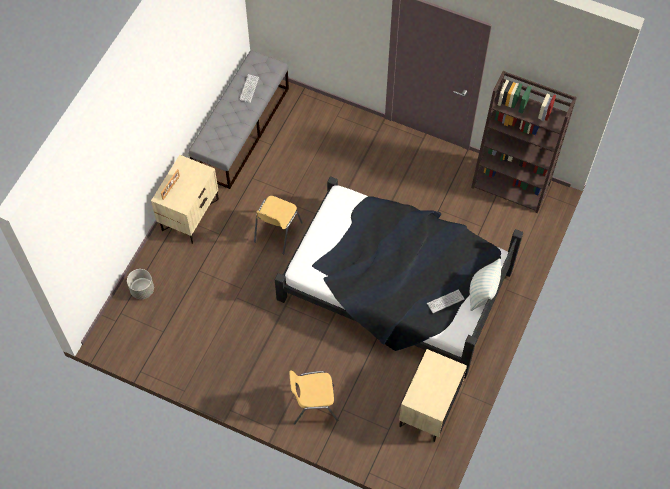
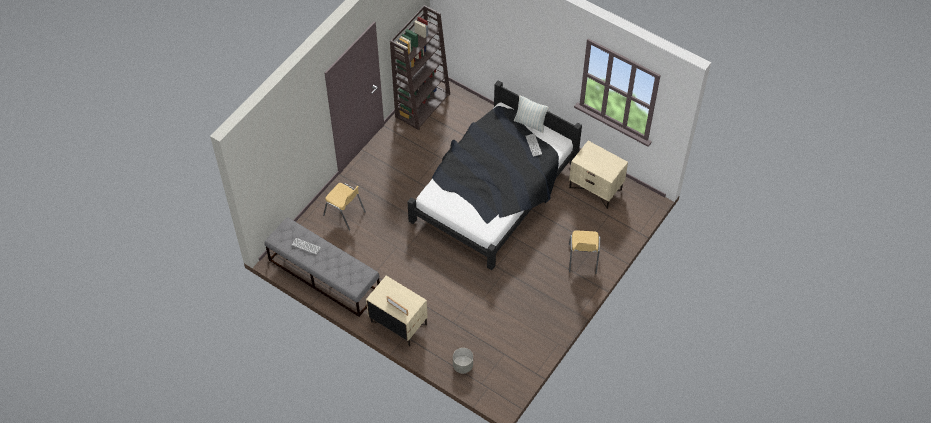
camera: 80 degrees left, 5 degrees down
yellow chair [254,196,303,255] -> yellow chair moved to [323,183,366,230]

